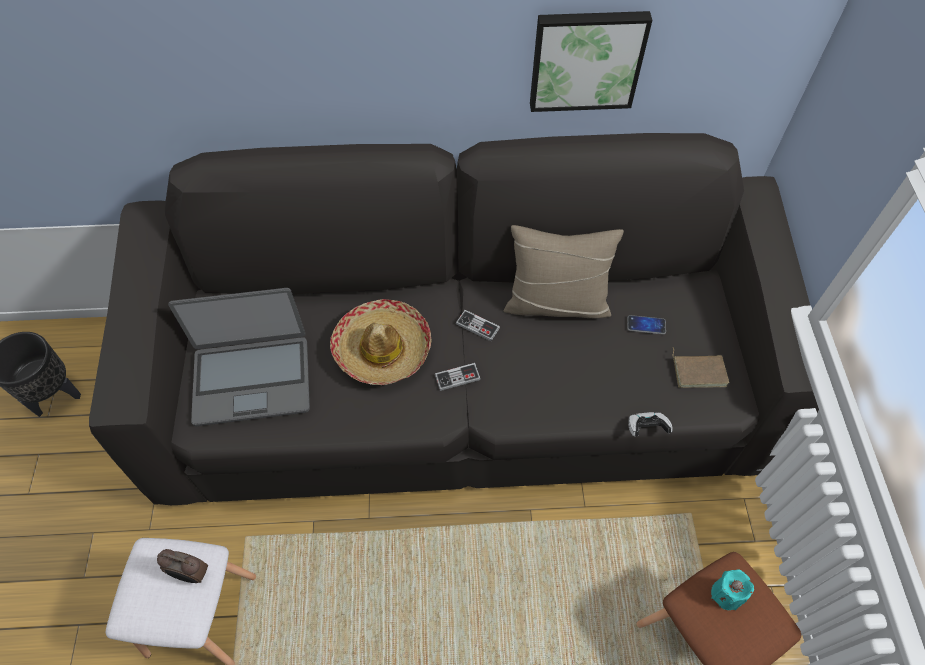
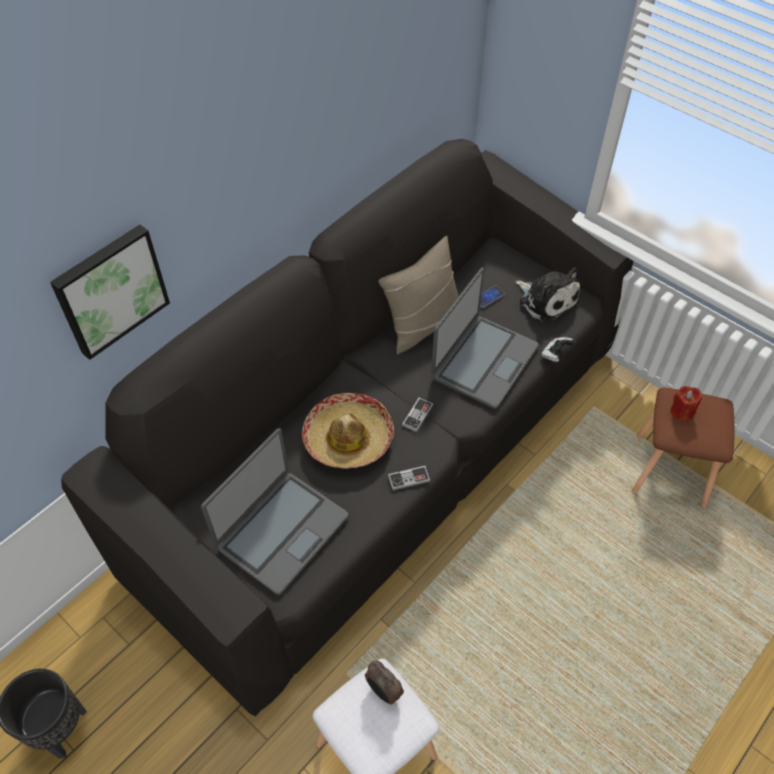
camera: 45 degrees left, 5 degrees down
alarm clock [157,549,208,583] -> alarm clock turned 75 degrees clockwise [365,660,404,705]
game controller [456,310,500,341] -> game controller moved to [388,466,431,490]
picture [530,11,652,112] -> picture moved to [50,225,170,360]
brown book [673,347,729,388] -> plush toy [515,267,580,324]
turquoise candle [711,569,754,610] -> red candle [670,386,702,421]
none -> laptop [431,267,539,409]

